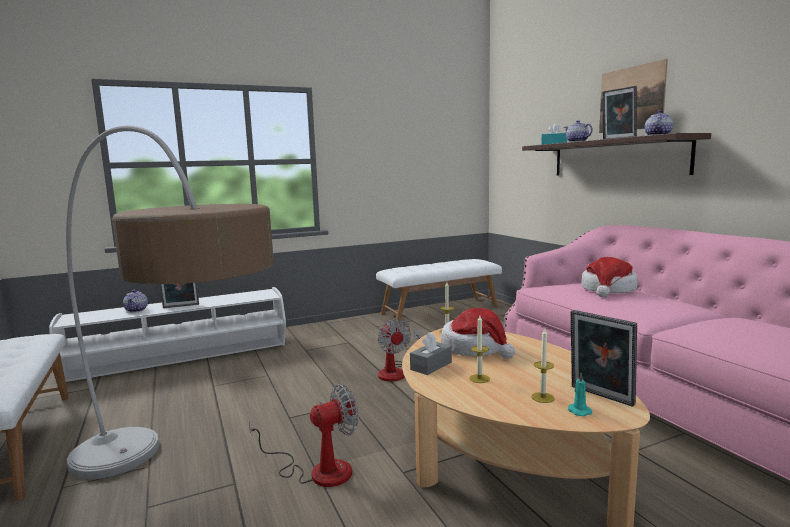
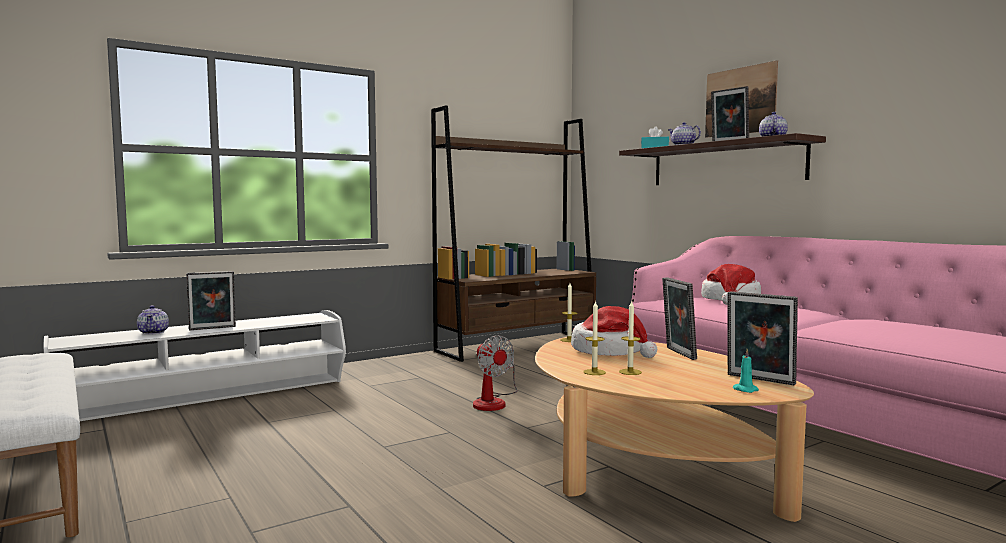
camera: 10 degrees left, 5 degrees down
floor lamp [66,125,274,480] -> none
fan [249,384,359,487] -> none
white bench [376,259,502,323] -> brown bookcase [431,105,596,362]
grey tissue box [410,332,452,375] -> none
candle [531,329,555,403] -> candle moved to [583,300,606,375]
none -> picture frame [662,277,697,360]

